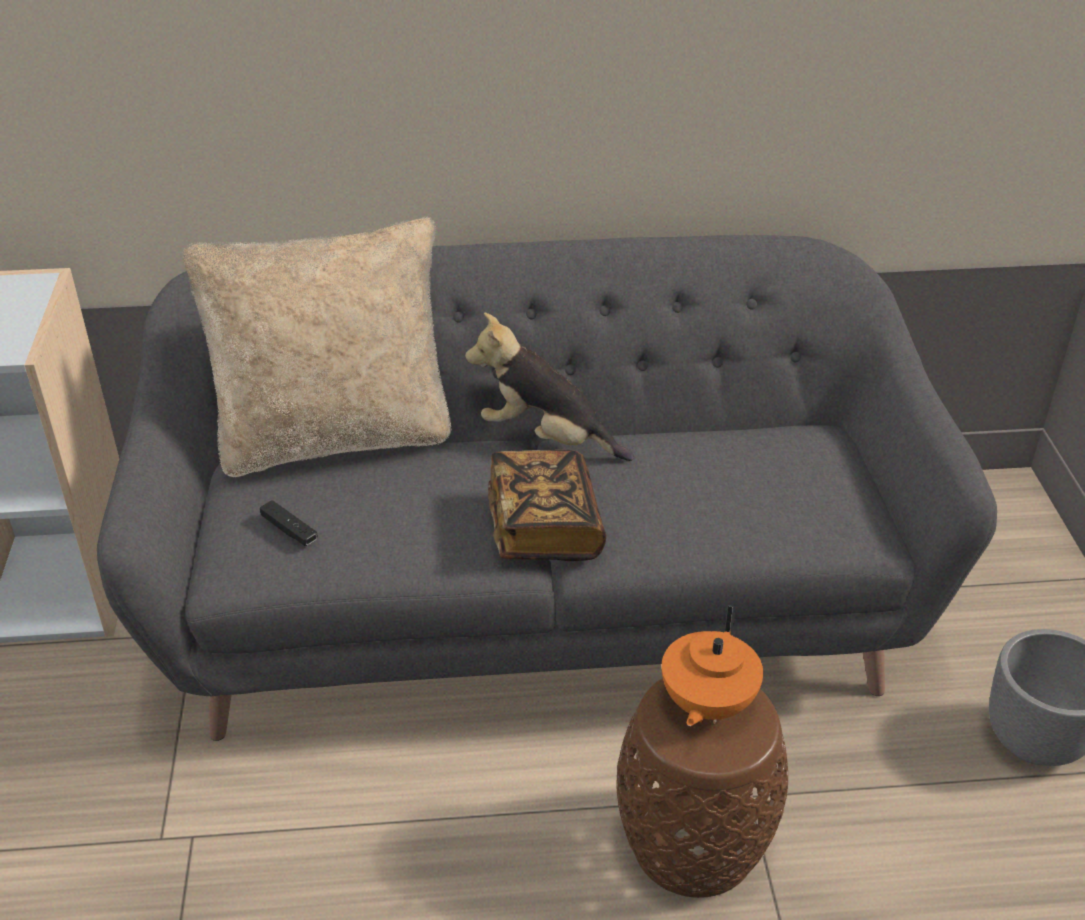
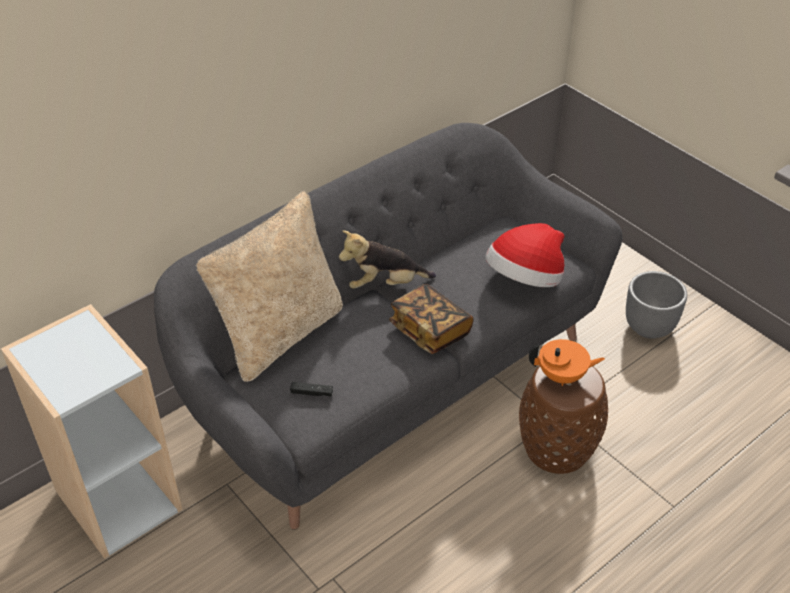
camera: 35 degrees left, 5 degrees up
orange teapot [662,606,763,726] -> orange teapot turned 75 degrees counterclockwise [529,339,605,386]
none -> hat [486,223,565,287]

